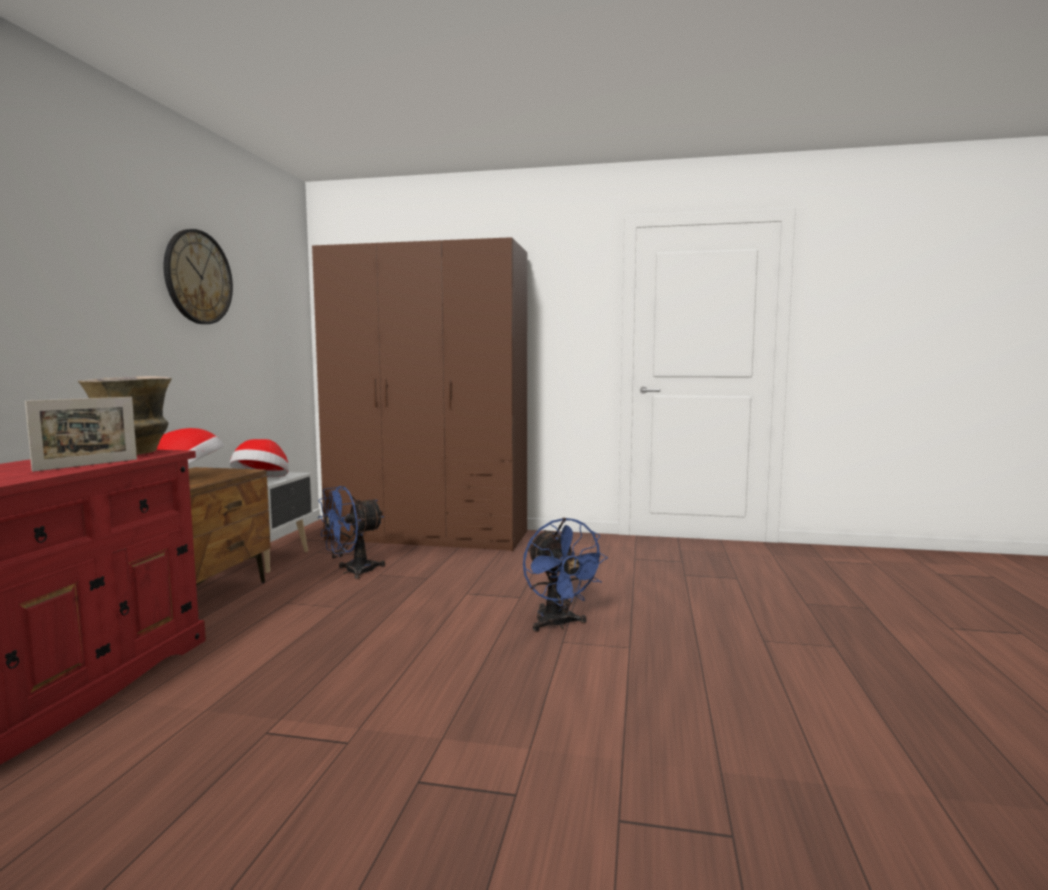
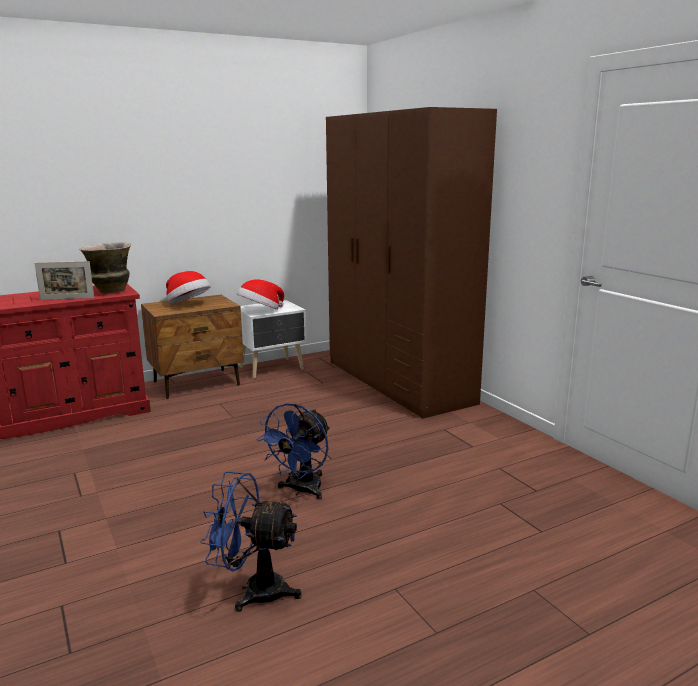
camera: 50 degrees right, 10 degrees up
wall clock [163,229,233,324] -> none
blue fan [318,486,385,579] -> blue fan moved to [200,471,302,611]

